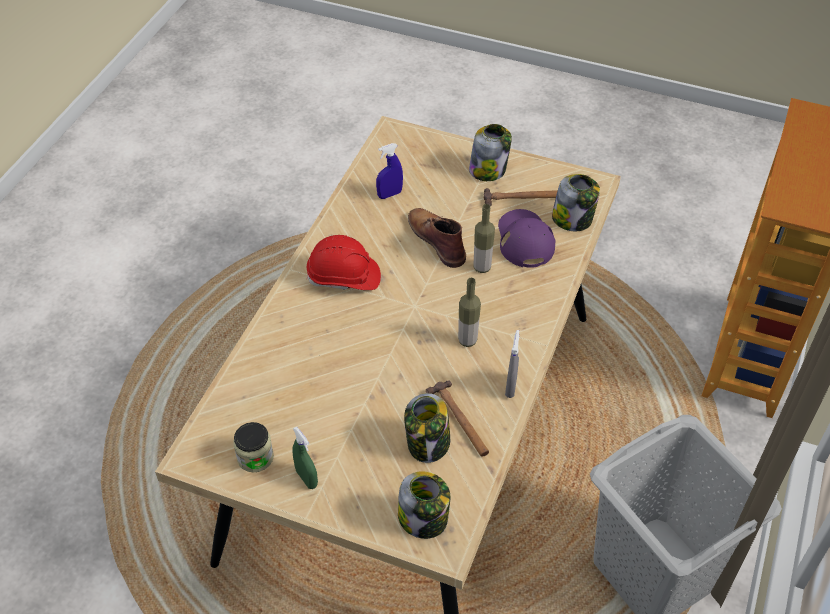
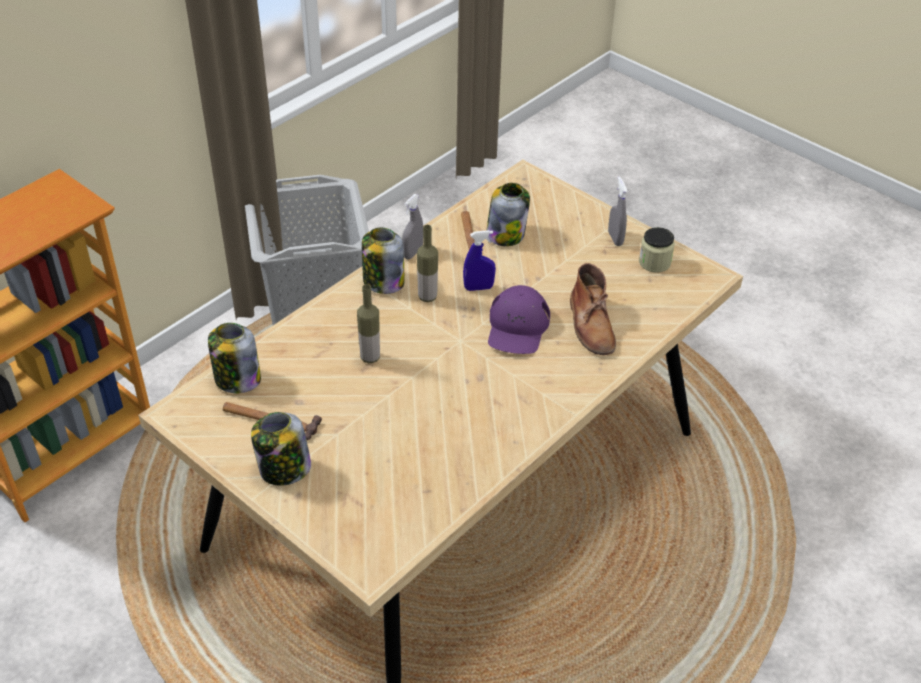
camera: 160 degrees left, 5 degrees down
green spray bottle [292,426,318,489] -> grey spray bottle [608,176,628,246]
red hard hat [307,235,381,290] -> none
blue spray bottle [376,143,403,199] -> blue spray bottle moved to [463,230,496,291]
jar [398,471,450,539] -> jar moved to [362,228,404,294]
brown boot [408,208,466,268] -> brown boot moved to [570,263,616,355]
purple cap [498,209,556,268] -> purple cap moved to [488,285,550,354]

